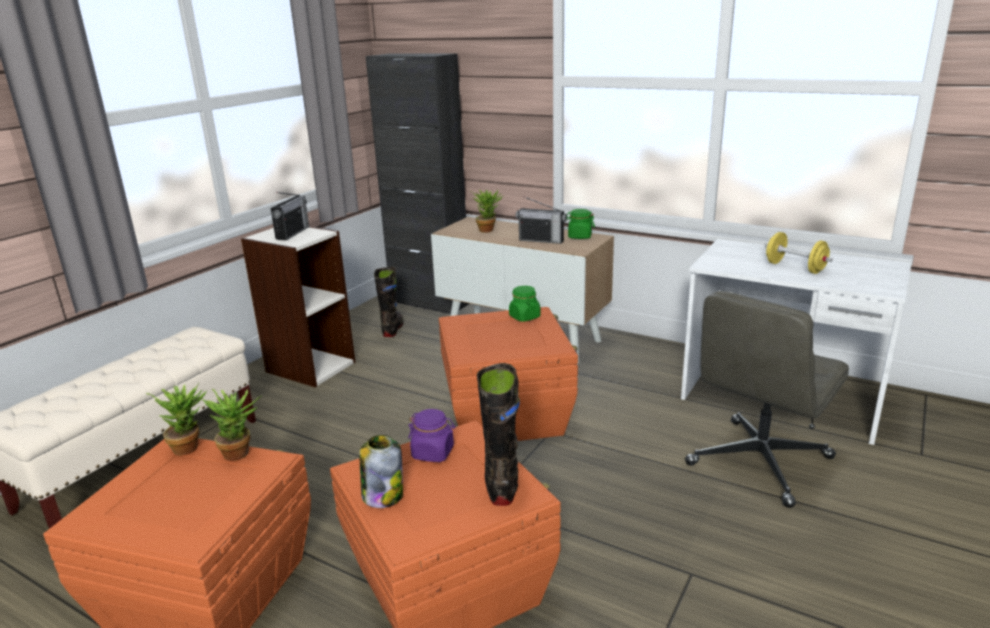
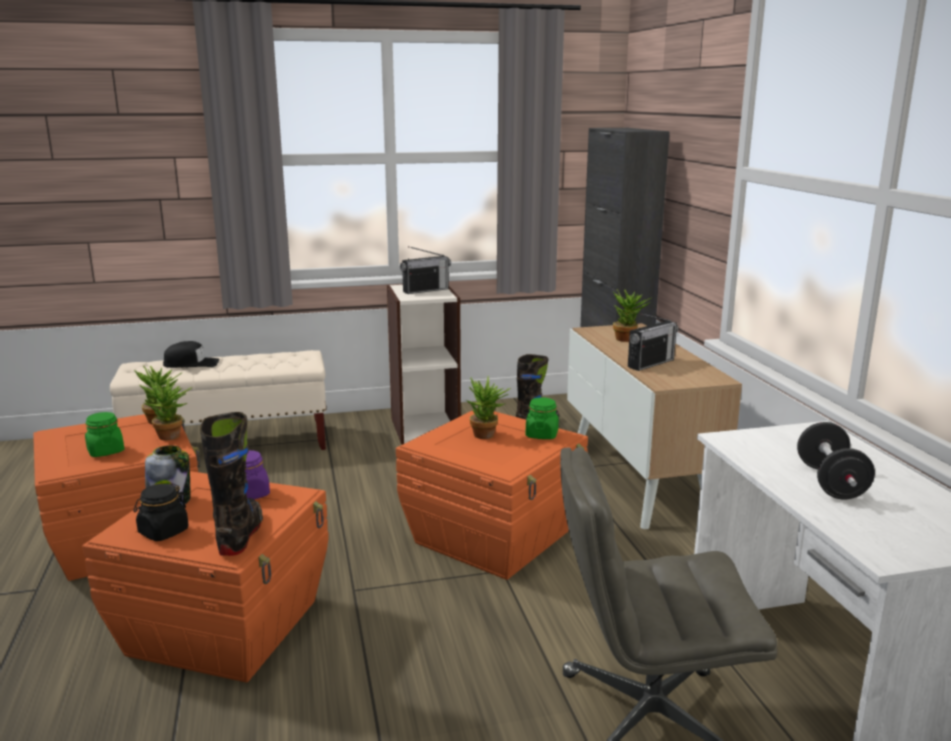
camera: 45 degrees right, 5 degrees down
black boot [477,363,520,506] -> black boot turned 45 degrees counterclockwise [200,412,263,556]
radio [516,197,567,244] -> radio turned 105 degrees counterclockwise [628,314,678,371]
green jar [567,209,595,239] -> green jar moved to [85,412,124,457]
yellow dumbbell [765,232,833,274] -> black dumbbell [797,422,875,500]
none -> black jar [133,483,189,541]
none -> black cap [163,341,220,368]
none -> potted plant [466,376,511,439]

